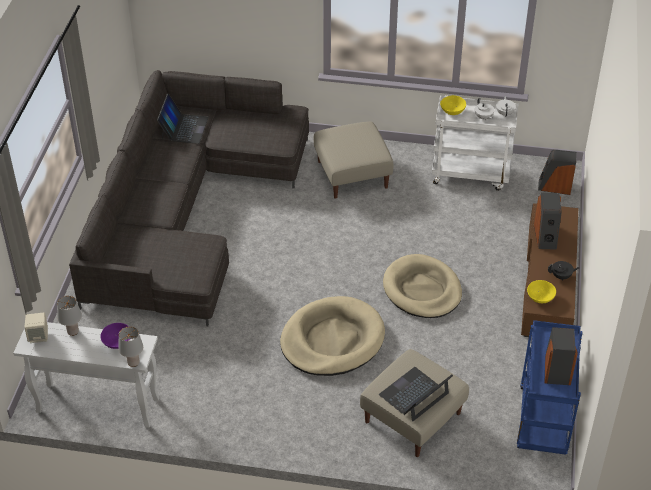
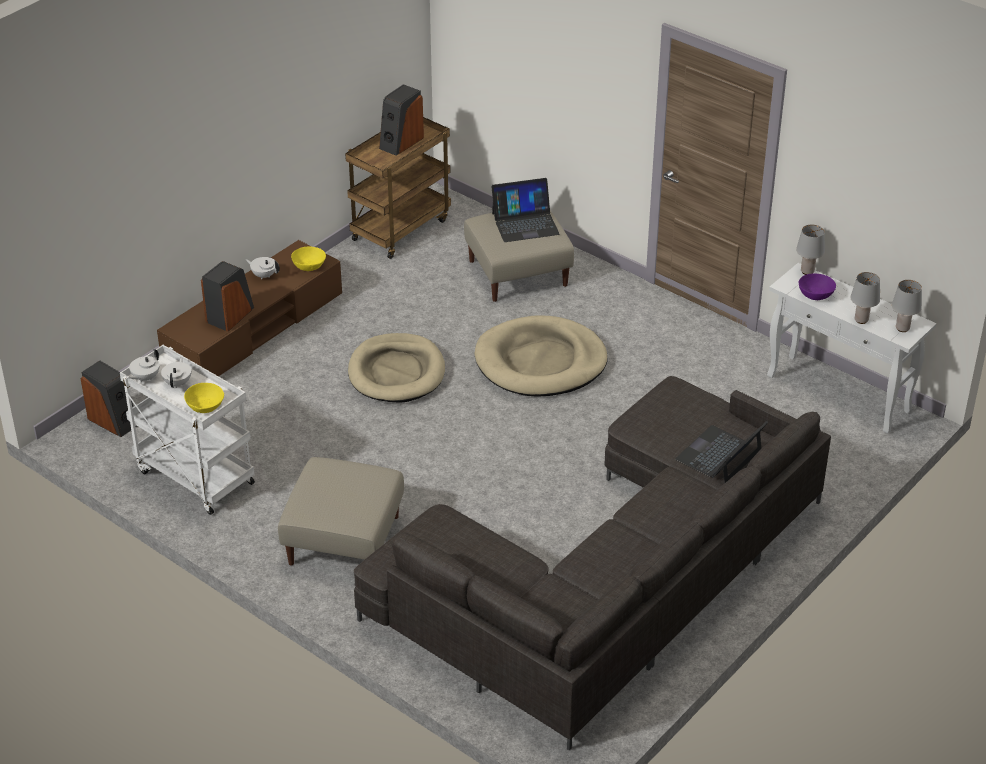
camera: 150 degrees left, 5 degrees down
beige speaker [25,313,48,343] -> grey table lamp [892,280,922,332]
laptop [157,94,209,144] -> laptop moved to [675,421,768,483]
blue cart [517,320,582,455] -> brown cart [345,117,451,259]
black teapot [548,261,579,281] -> white teapot [245,257,280,279]

